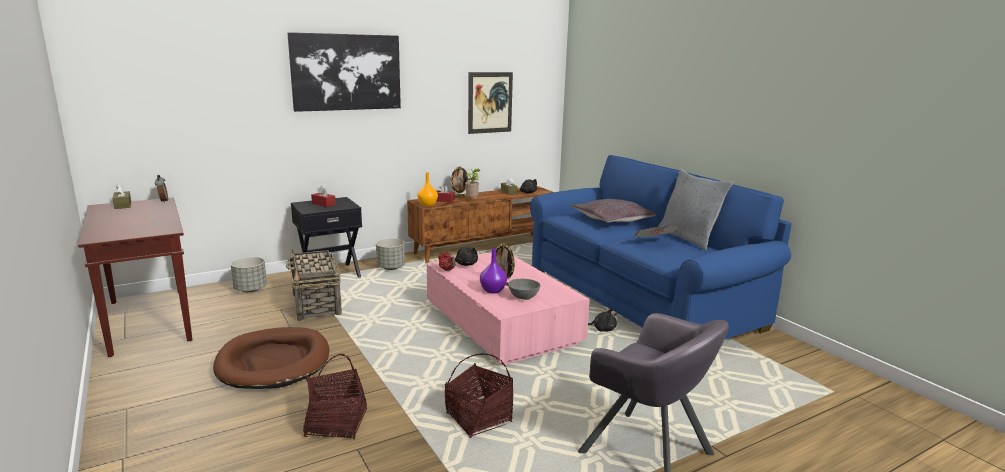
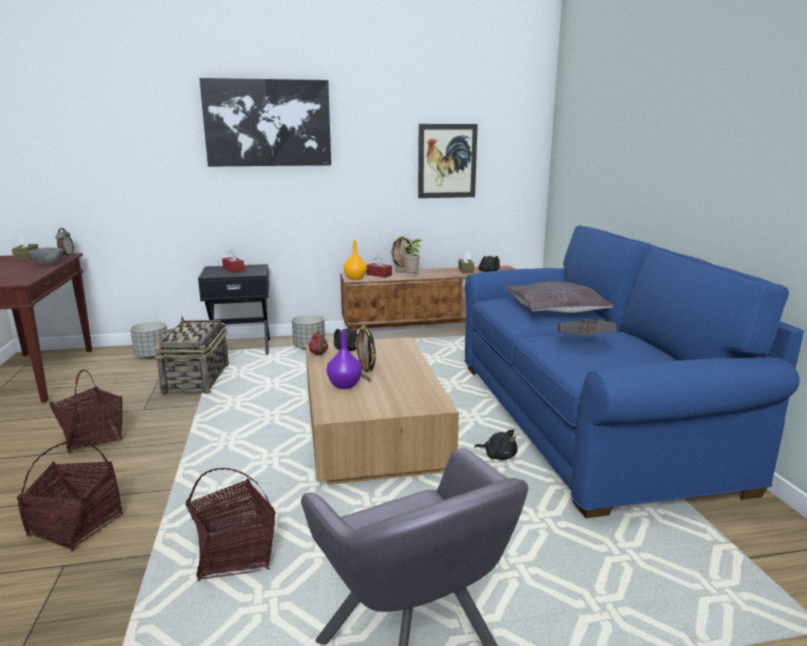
camera: 20 degrees right, 0 degrees up
brown dog bed [213,327,329,389] -> basket [50,369,123,454]
pink coffee table [427,252,590,365] -> brown coffee table [306,337,459,485]
grey bowl [508,279,541,300] -> grey bowl moved to [28,248,63,265]
grey pillow [658,168,733,250] -> none

